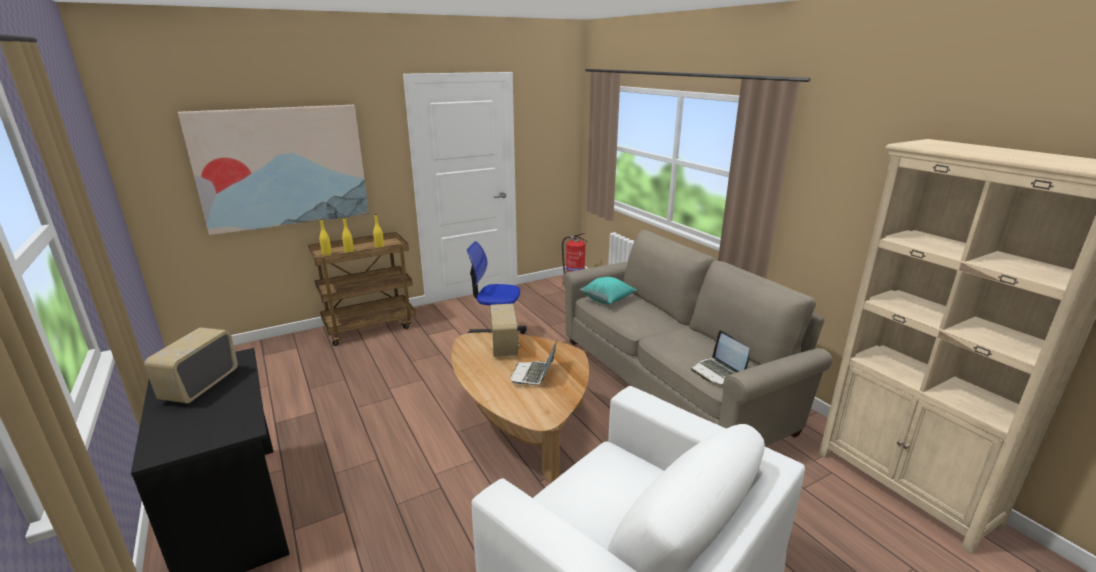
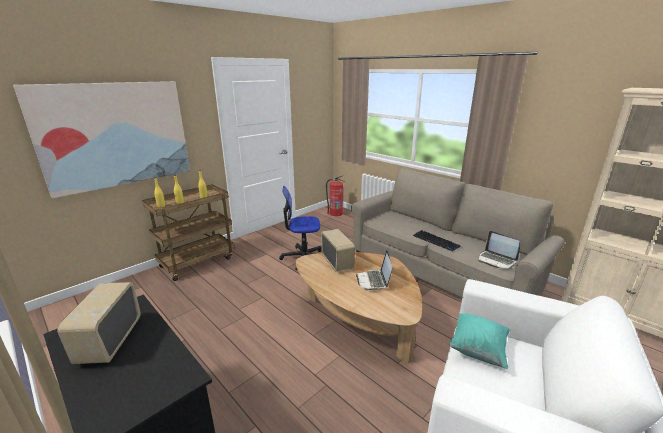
camera: 15 degrees left, 0 degrees up
turquoise pillow [580,277,637,304] -> turquoise pillow moved to [449,313,511,369]
none -> keyboard [413,230,461,251]

